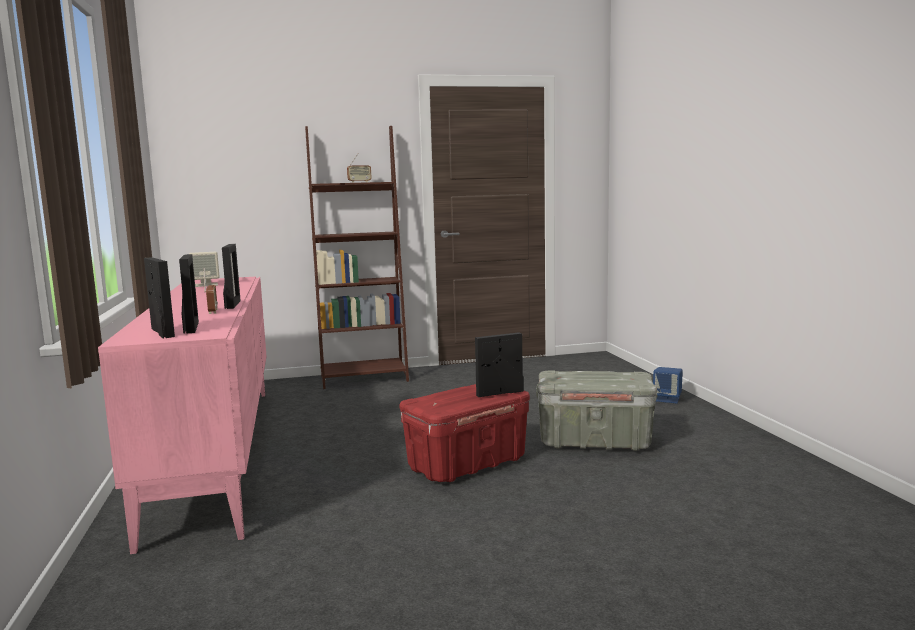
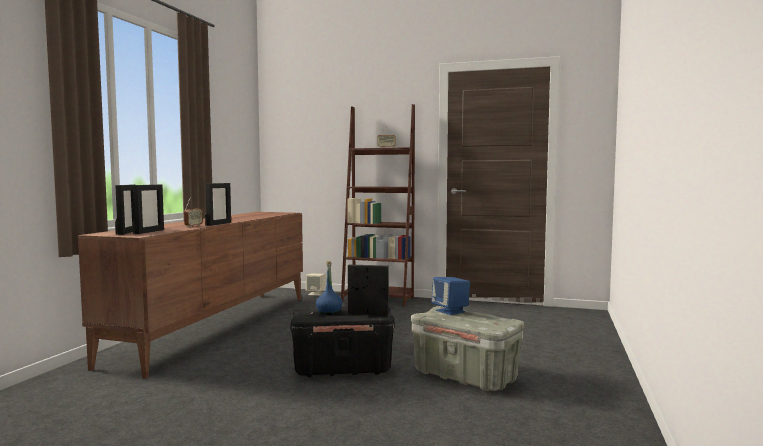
camera: 30 degrees right, 5 degrees down
pink cabinet [98,277,267,554] -> brown cabinet [78,212,303,379]
beige speaker [189,252,220,287] -> beige speaker moved to [306,273,326,296]
red storage box [399,384,530,482] -> black storage box [290,306,395,377]
blue speaker [653,367,683,403] -> blue speaker moved to [431,277,470,315]
none -> blue bottle [316,261,343,315]

